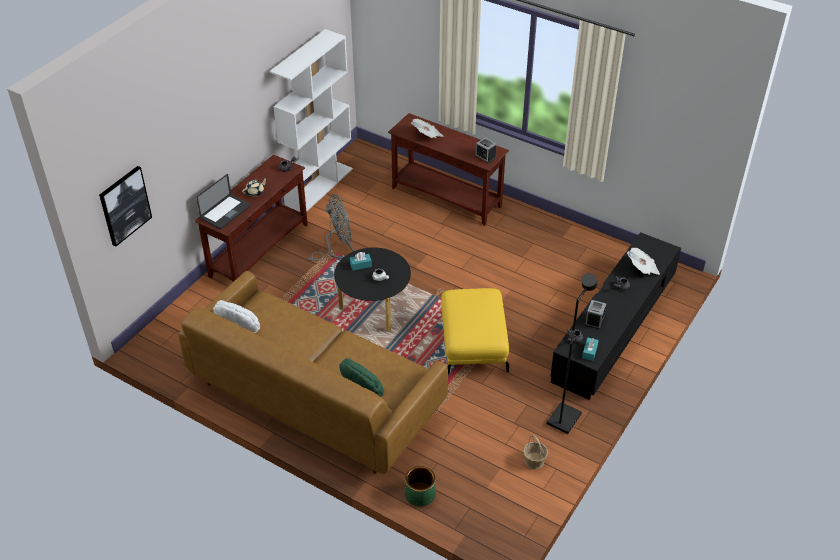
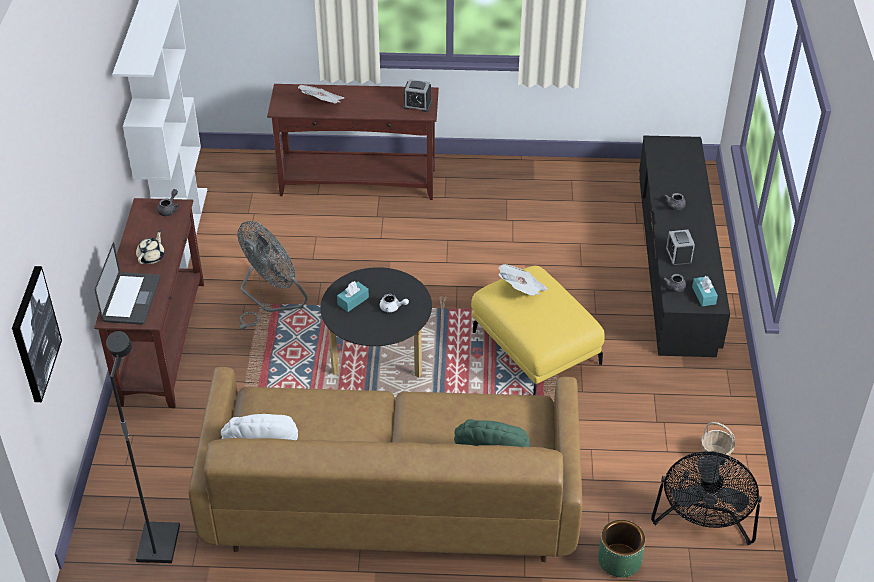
camera: 30 degrees left, 0 degrees up
black floor lamp [547,273,597,434] -> black floor lamp moved to [106,331,180,563]
newspaper [627,248,660,275] -> newspaper moved to [498,264,548,296]
none -> black fan [651,451,762,545]

